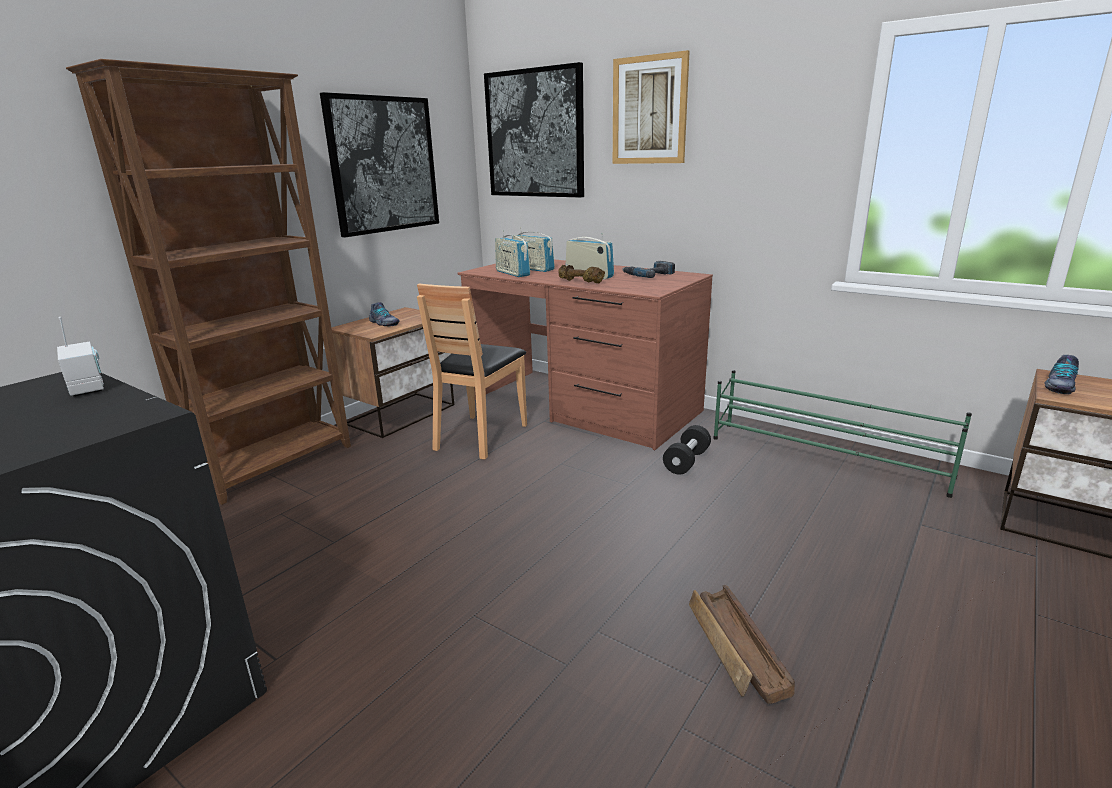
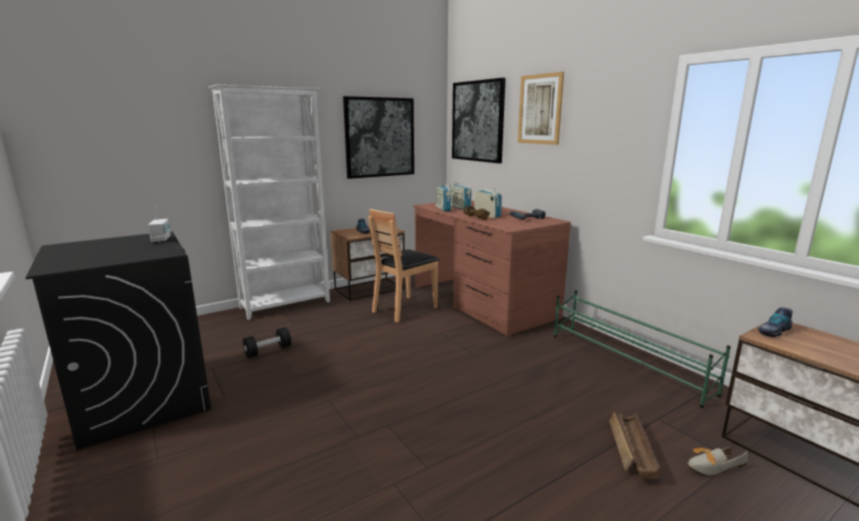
camera: 20 degrees right, 5 degrees down
brown bookcase [66,59,351,505] -> white bookcase [208,85,330,320]
black dumbbell [663,425,711,475] -> black dumbbell moved to [243,327,291,358]
crate [689,585,795,704] -> crate moved to [609,412,660,479]
none -> shoe [687,447,748,477]

